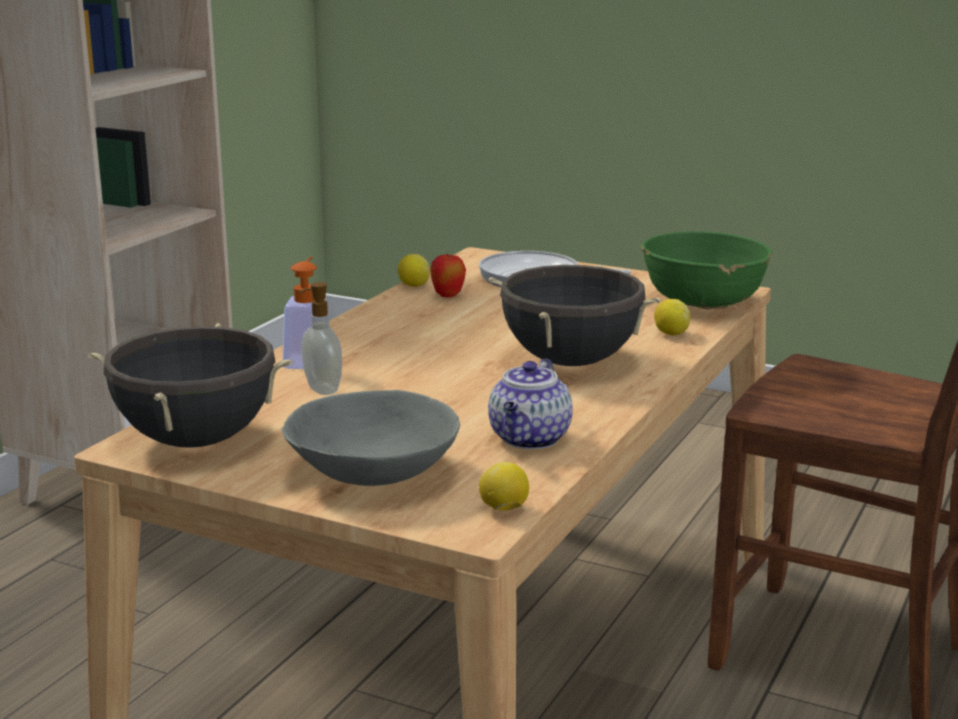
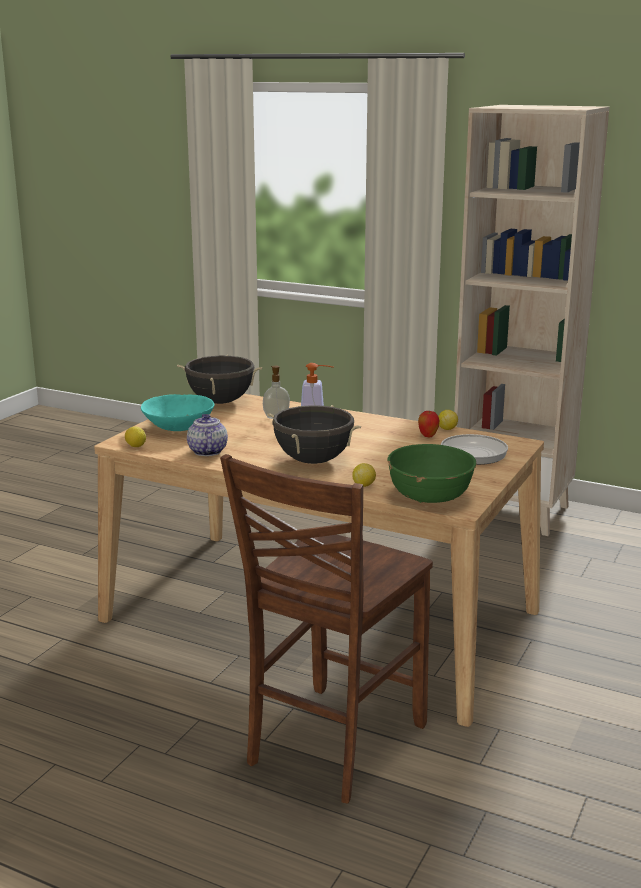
camera: 90 degrees right, 0 degrees up
grey bowl [282,390,460,486] -> turquoise bowl [141,394,214,431]
teapot [488,359,573,449] -> teapot turned 60 degrees clockwise [187,414,228,456]

